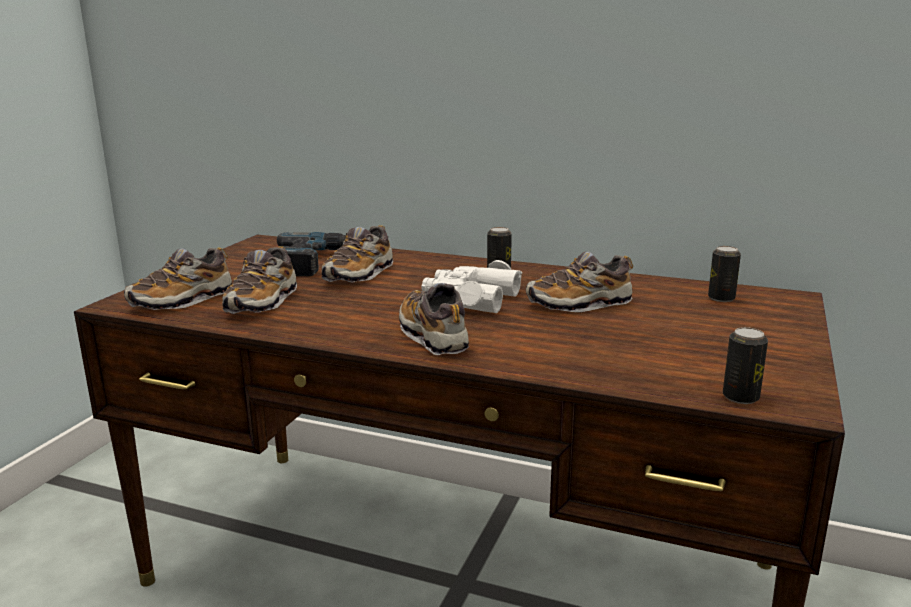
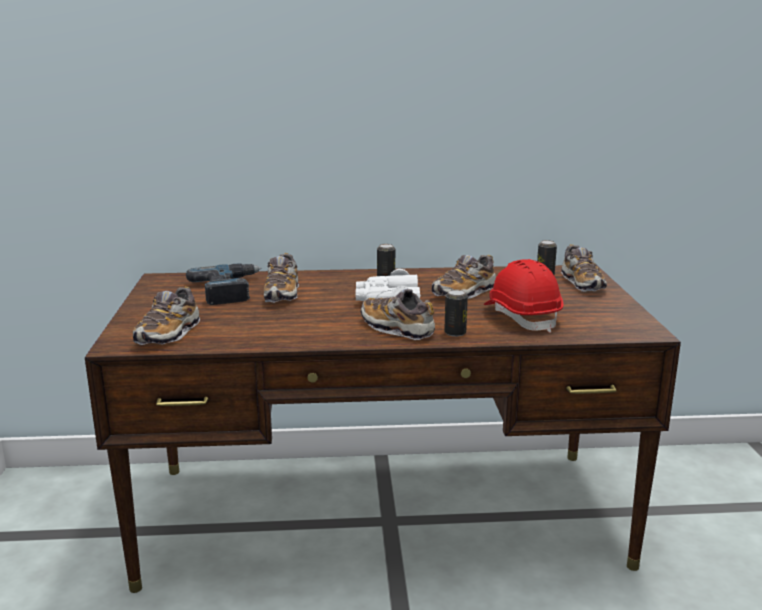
camera: 25 degrees left, 0 degrees up
shoe [222,246,297,314] -> shoe moved to [561,244,607,292]
can [723,327,768,404] -> can moved to [444,290,468,337]
none -> red hard hat [484,259,564,333]

